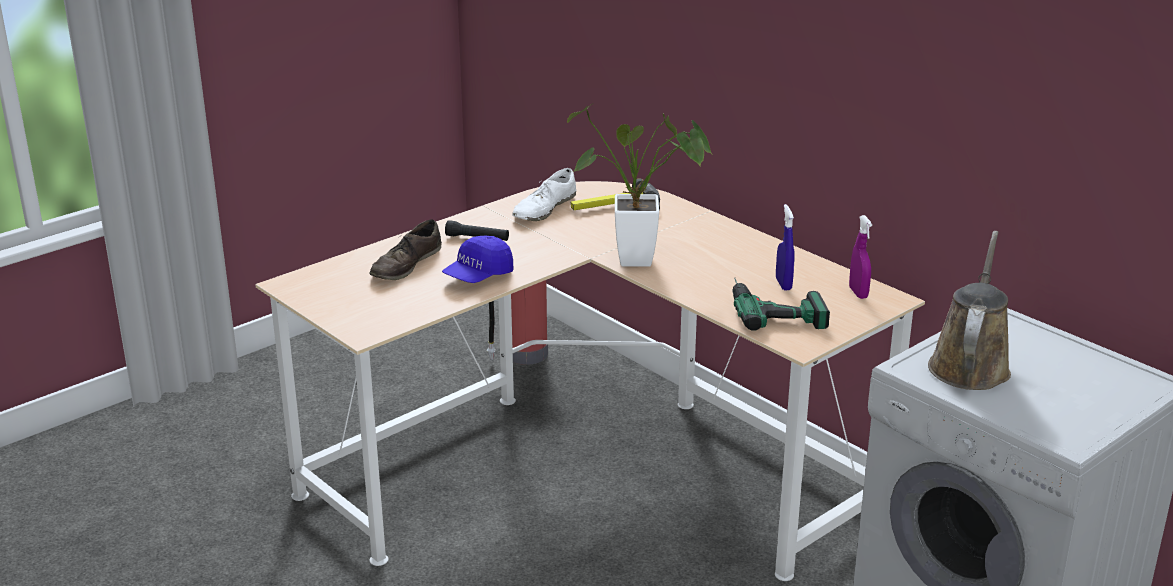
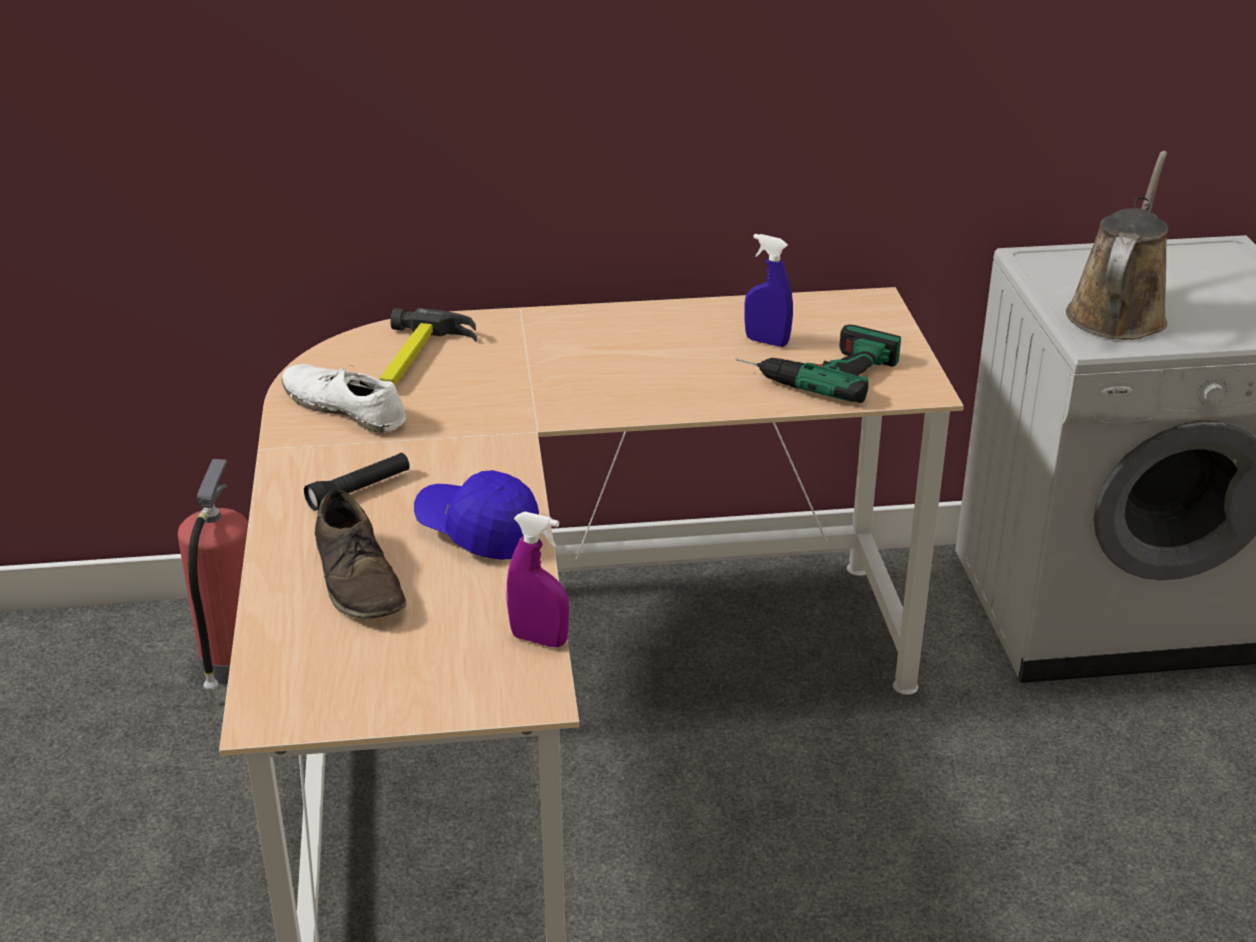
camera: 55 degrees left, 5 degrees up
blue cap [442,236,514,283] -> blue cap turned 135 degrees clockwise [414,470,539,560]
white shoe [512,168,576,221] -> white shoe turned 150 degrees clockwise [282,364,406,433]
potted plant [567,104,712,267] -> none
purple spray bottle [849,215,872,299] -> purple spray bottle moved to [507,512,569,647]
brown watering can [928,231,1011,390] -> brown watering can turned 60 degrees clockwise [1066,151,1168,340]

